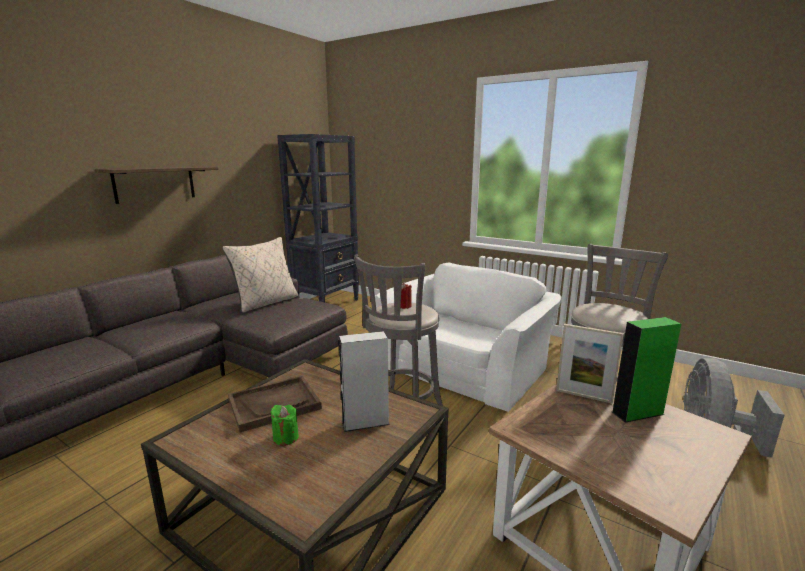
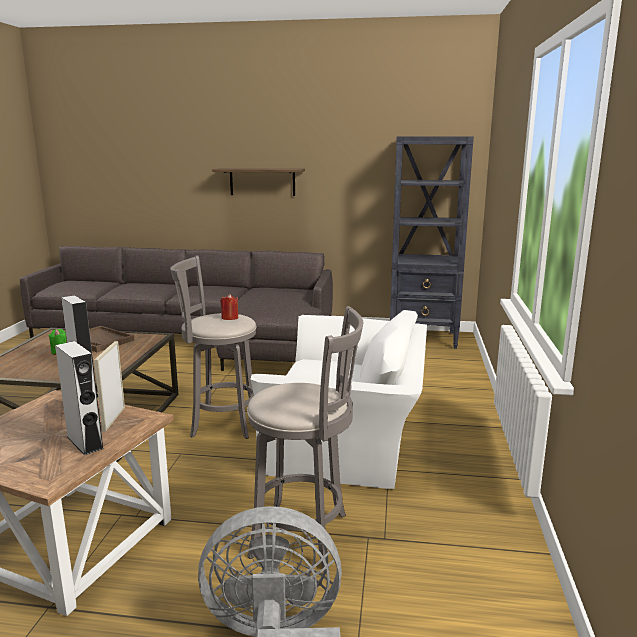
camera: 65 degrees right, 0 degrees up
beige pillow [223,237,298,313] -> none
green speaker [612,317,681,423] -> grey speaker [55,341,104,455]

